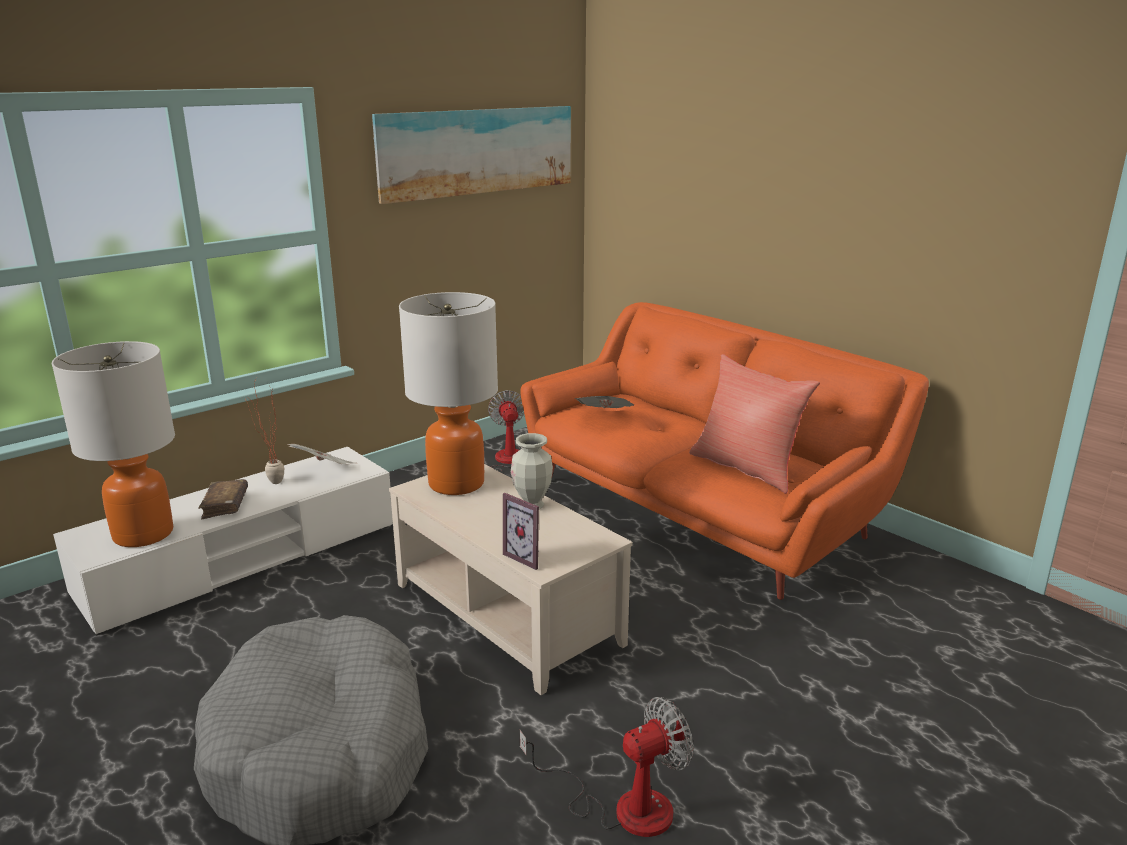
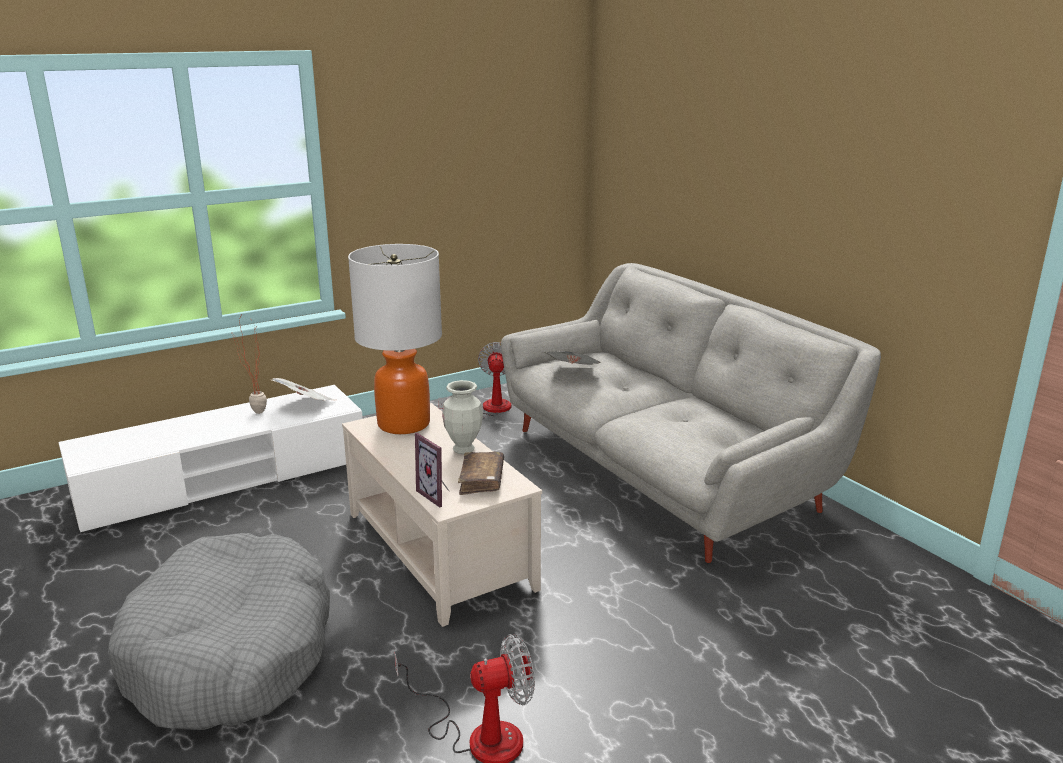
camera: 10 degrees right, 0 degrees up
table lamp [52,341,175,547] -> none
brown book [198,479,248,519] -> brown book moved to [458,452,504,495]
picture [372,106,571,204] -> none
orange sofa [520,302,929,600] -> grey sofa [501,263,881,563]
red pillow [689,354,820,494] -> none

